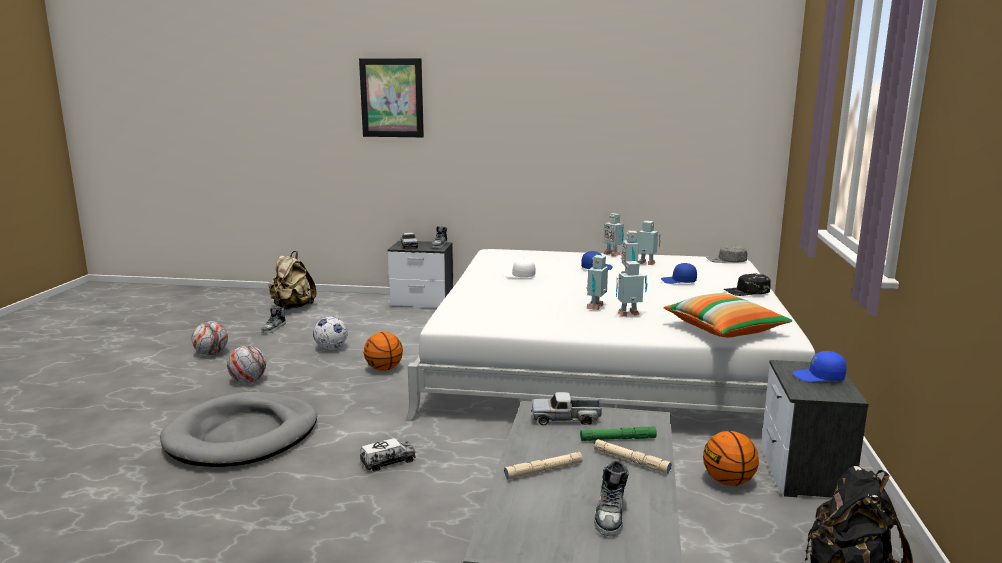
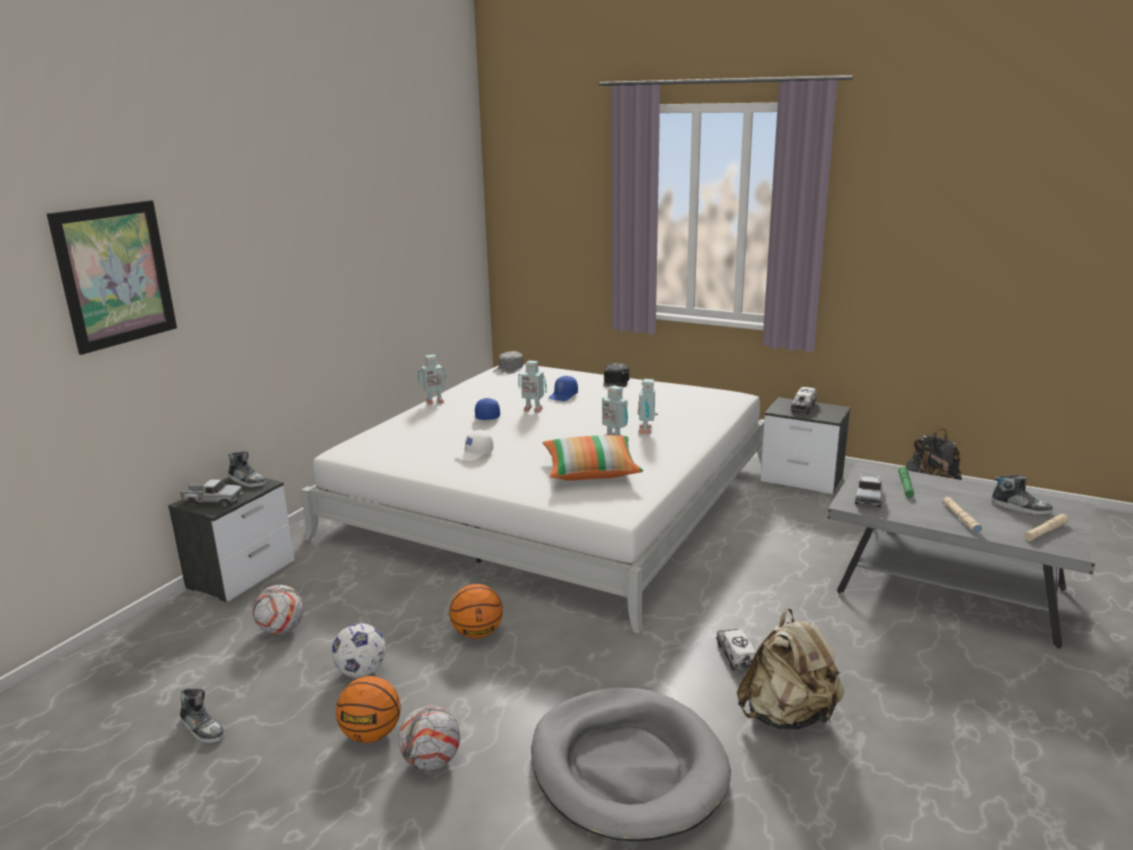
camera: 70 degrees left, 5 degrees up
football [191,321,228,355] -> football moved to [253,585,304,634]
beige backpack [268,251,317,310] -> beige backpack moved to [737,608,844,730]
beige flashlight [594,439,672,474] -> beige flashlight moved to [1024,514,1069,541]
toy robot [637,221,660,265] -> none
pillow [664,293,792,337] -> pillow moved to [543,435,643,481]
basketball [703,431,759,486] -> basketball moved to [336,676,401,743]
blue cap [793,351,847,382] -> toy truck [791,387,817,414]

